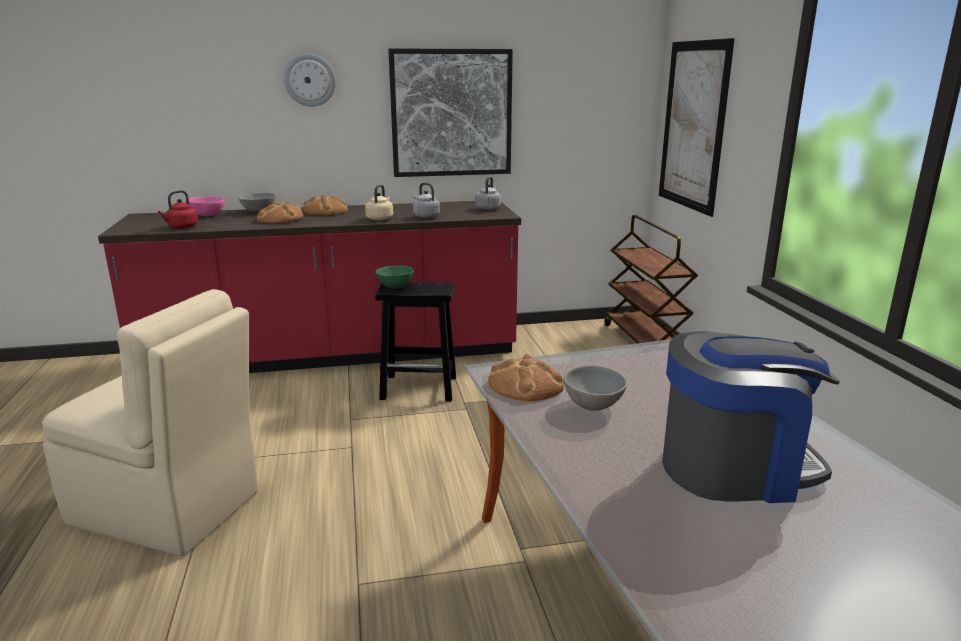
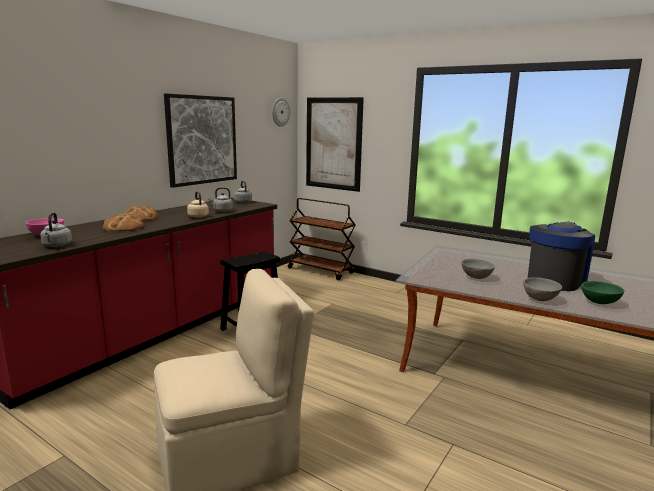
camera: 45 degrees left, 5 degrees down
red kettle [158,190,198,229] -> grey kettle [40,212,72,247]
grey bowl [239,193,275,212] -> grey bowl moved to [523,277,562,301]
wall clock [284,54,336,107] -> wall clock moved to [272,97,290,127]
green bowl [375,265,414,289] -> green bowl moved to [581,281,624,304]
bread [488,354,564,402] -> none

